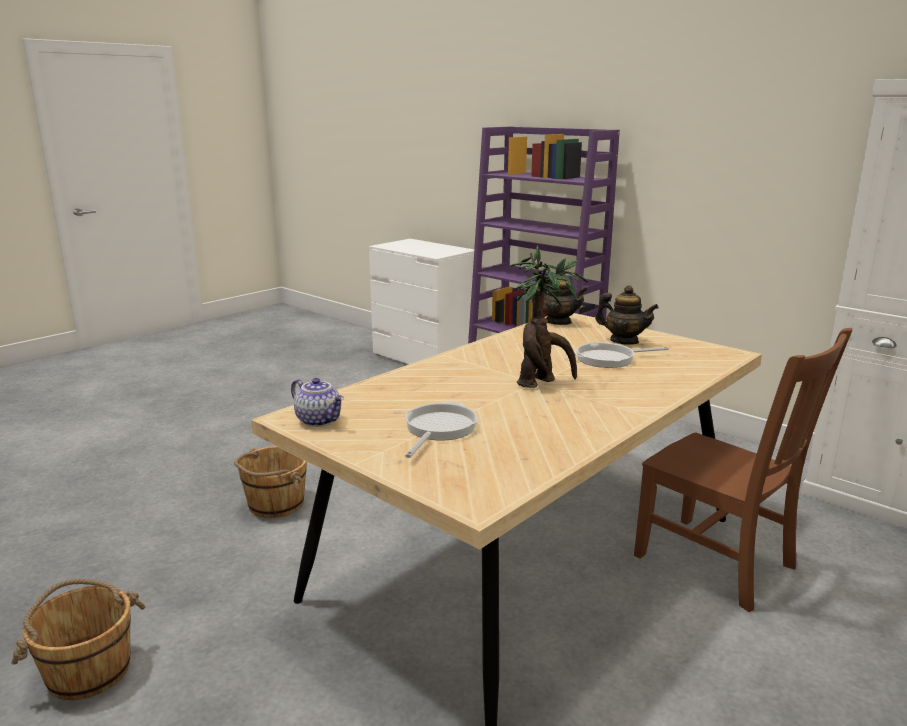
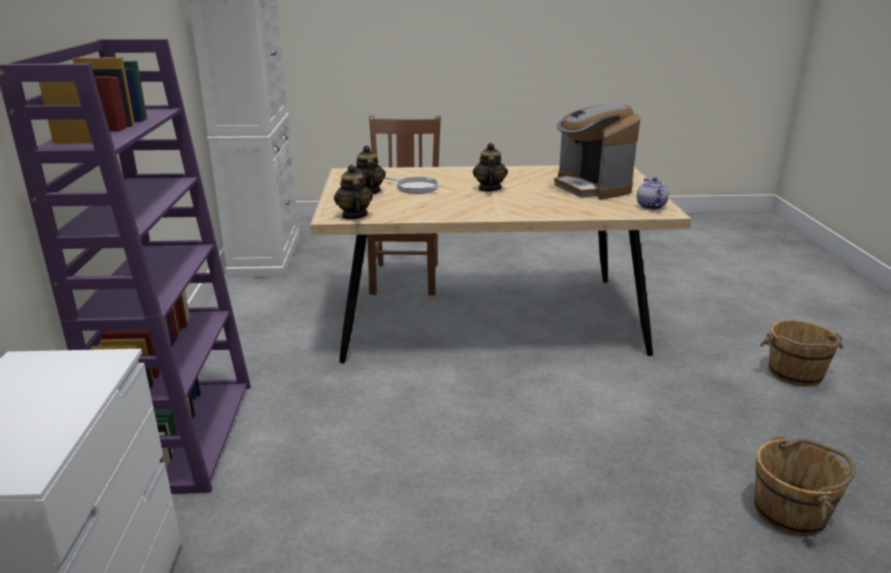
camera: 135 degrees left, 5 degrees up
brown bucket [234,446,307,518] -> brown bucket moved to [754,436,856,536]
frying pan [405,401,478,458] -> coffee machine [554,103,640,199]
potted plant [511,245,588,388] -> teapot [473,143,508,192]

